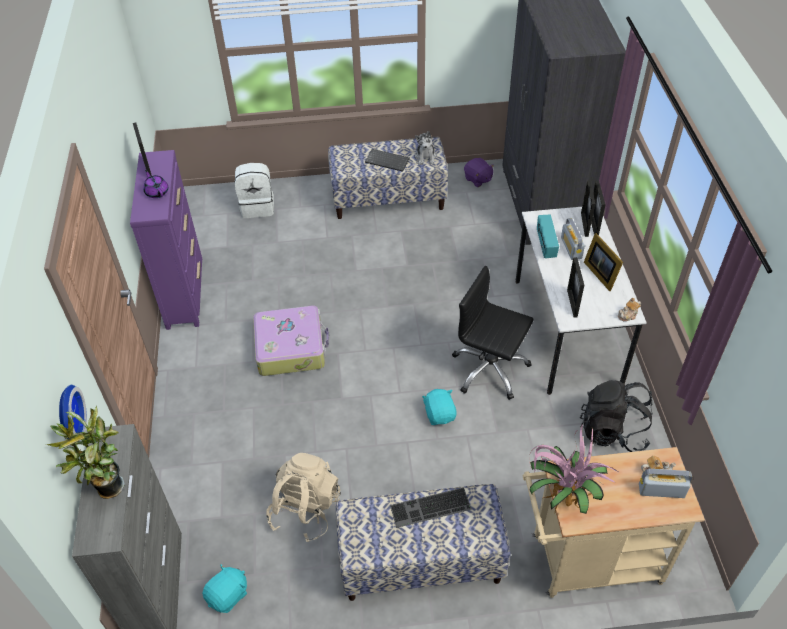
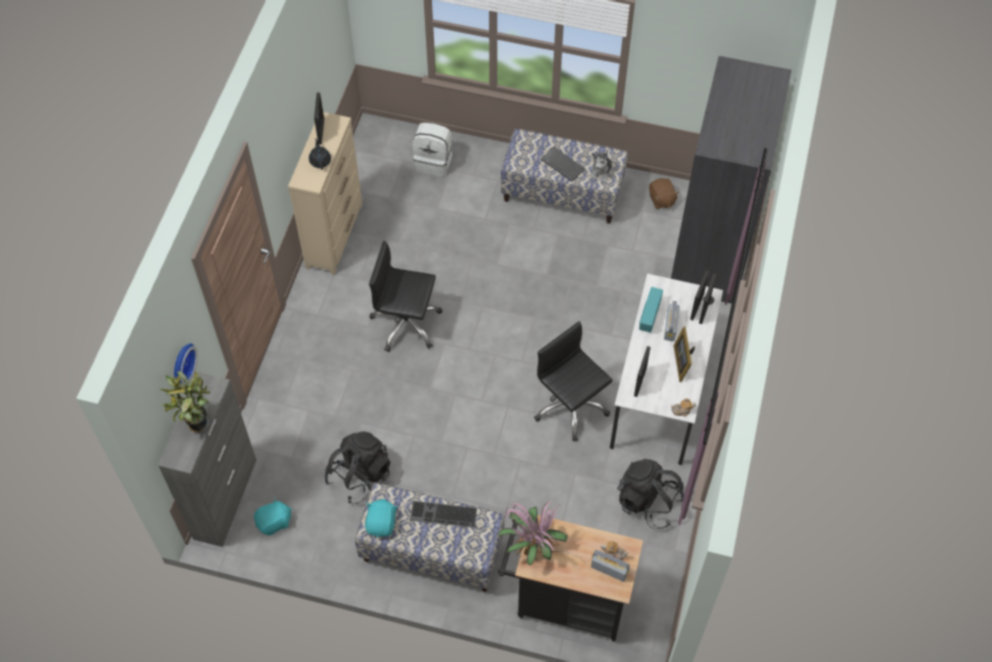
camera: 20 degrees right, 10 degrees up
purple dresser [130,150,202,330] -> beige dresser [288,112,362,275]
purple teapot [143,170,168,198] -> black teapot [309,138,331,169]
suitcase [253,306,329,376] -> black office chair [369,241,442,352]
beige backpack [266,453,341,542] -> black backpack [324,431,390,504]
turquoise plush toy [422,389,457,425] -> turquoise plush toy moved to [365,499,397,537]
purple plush toy [464,158,494,187] -> brown plush toy [649,178,679,209]
beige cart [523,447,705,598] -> black cart [498,515,643,642]

